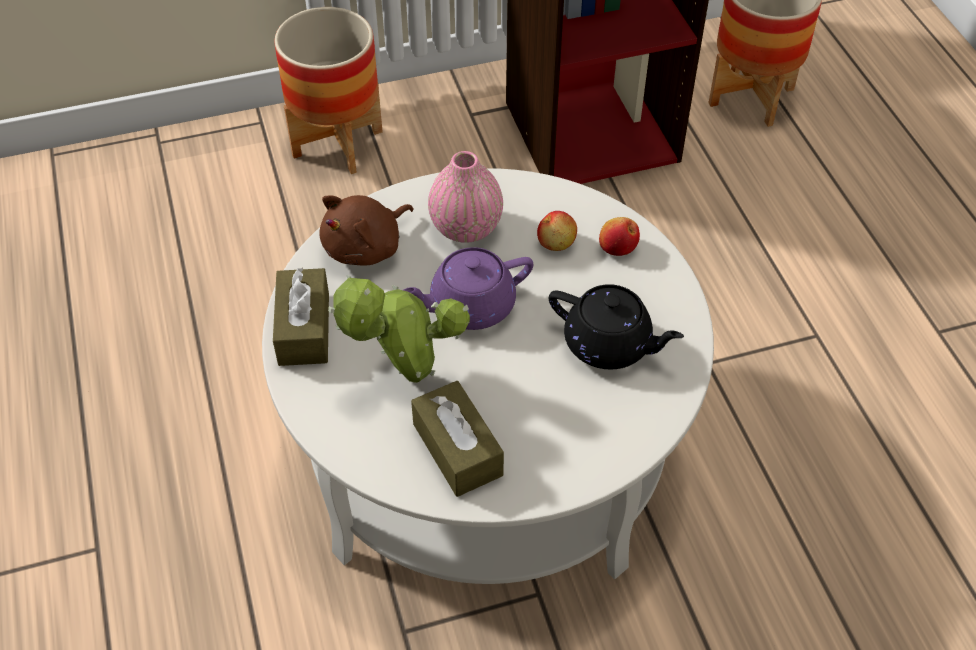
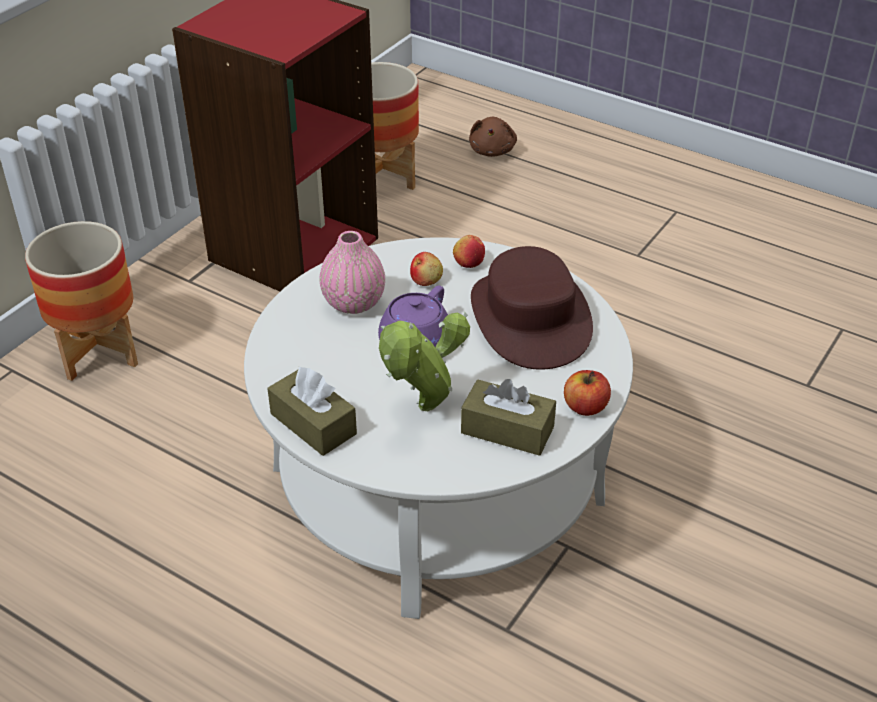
camera: 40 degrees left, 10 degrees down
brown plush toy [319,195,413,266] -> brown plush toy moved to [469,117,517,157]
black teapot [549,284,684,370] -> brown hat [471,246,593,370]
none -> apple [564,370,611,416]

